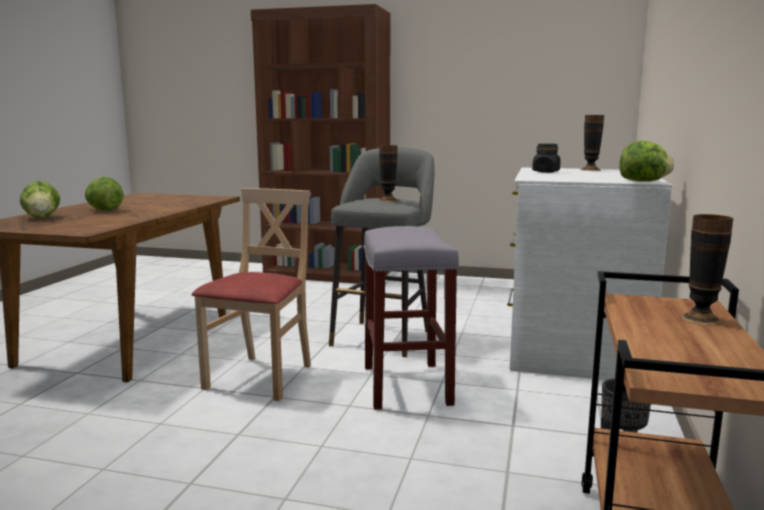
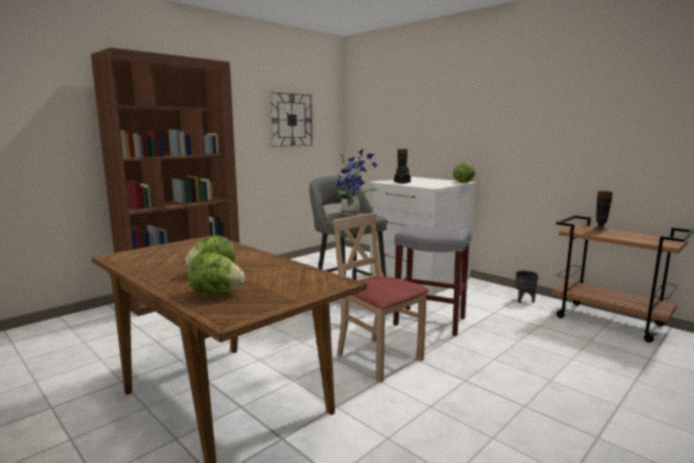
camera: 60 degrees left, 0 degrees up
vase [378,145,398,202] -> potted plant [336,149,378,215]
none -> wall clock [268,90,314,149]

